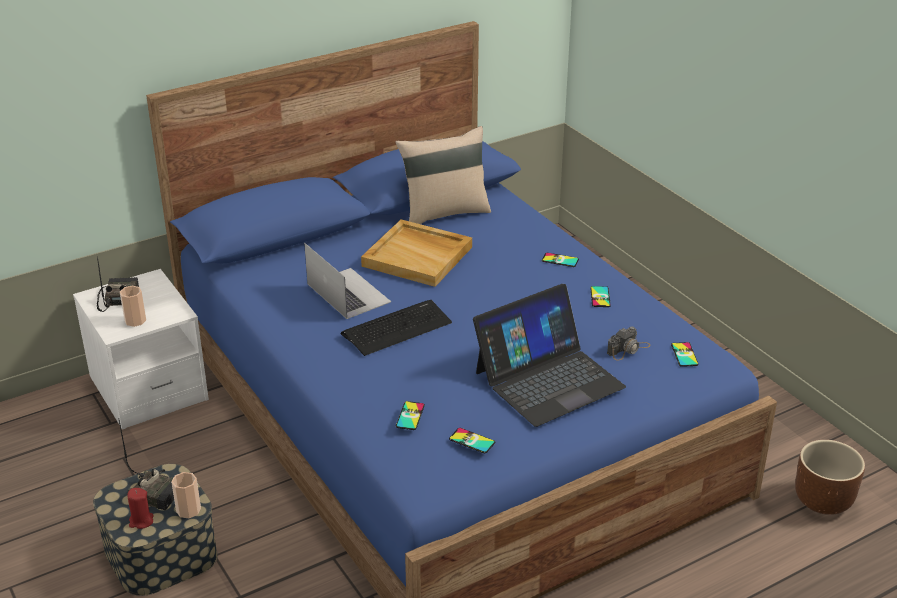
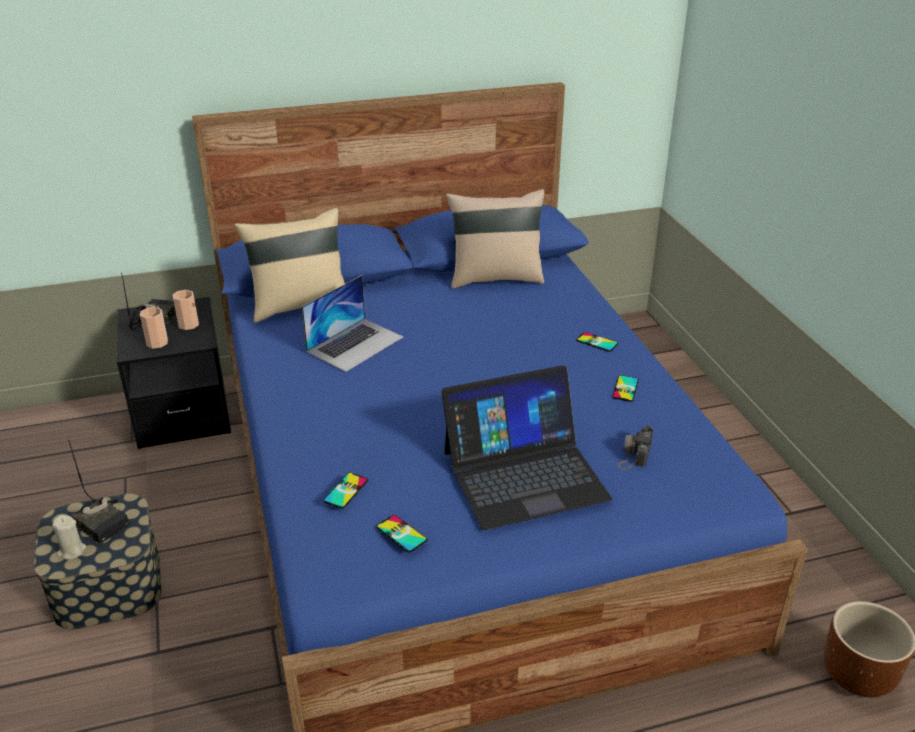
camera: 15 degrees right, 0 degrees up
white nightstand [73,269,209,430] -> black nightstand [117,297,231,449]
red candle [127,488,154,529] -> beige candle [52,515,86,560]
cup [171,472,201,518] -> cup moved to [173,290,199,330]
laptop [304,243,391,319] -> laptop turned 60 degrees clockwise [301,275,403,372]
keyboard [341,300,452,356] -> none
beige tray [361,219,472,287] -> none
camera [607,326,651,360] -> camera turned 135 degrees clockwise [618,425,653,470]
phone [671,342,699,367] -> none
none -> beige pillow [235,208,345,323]

